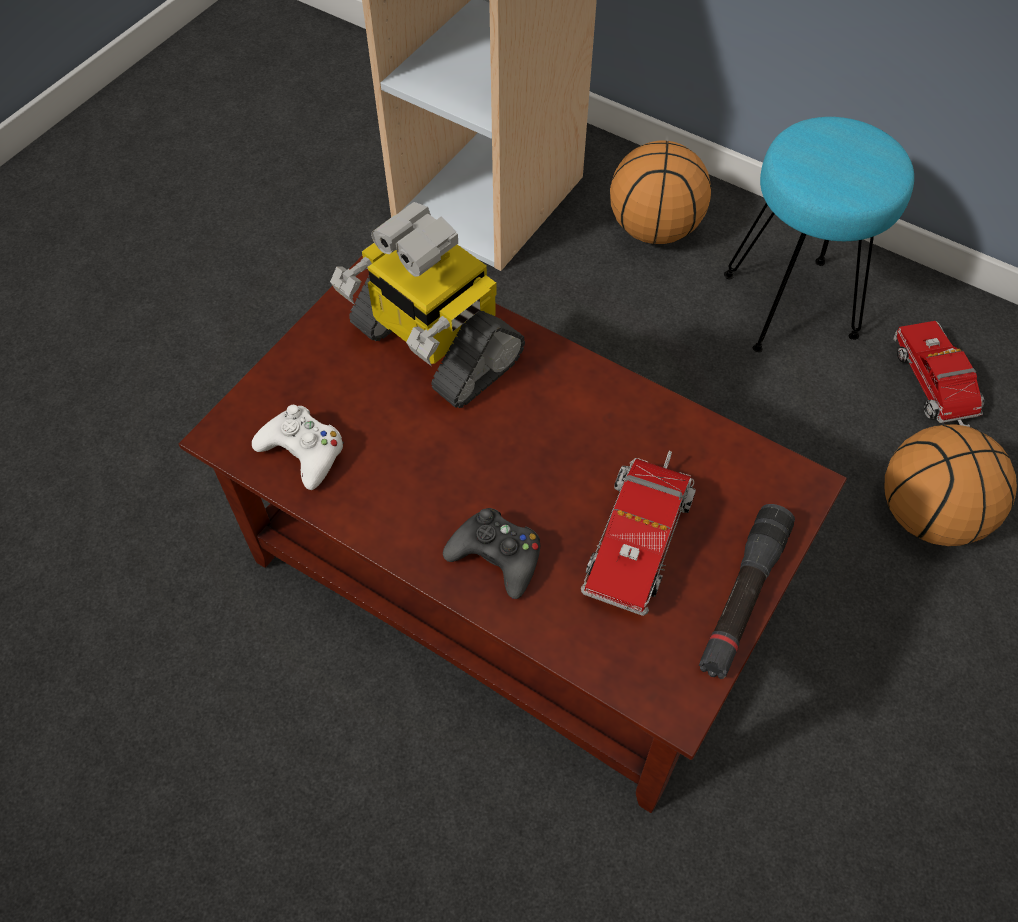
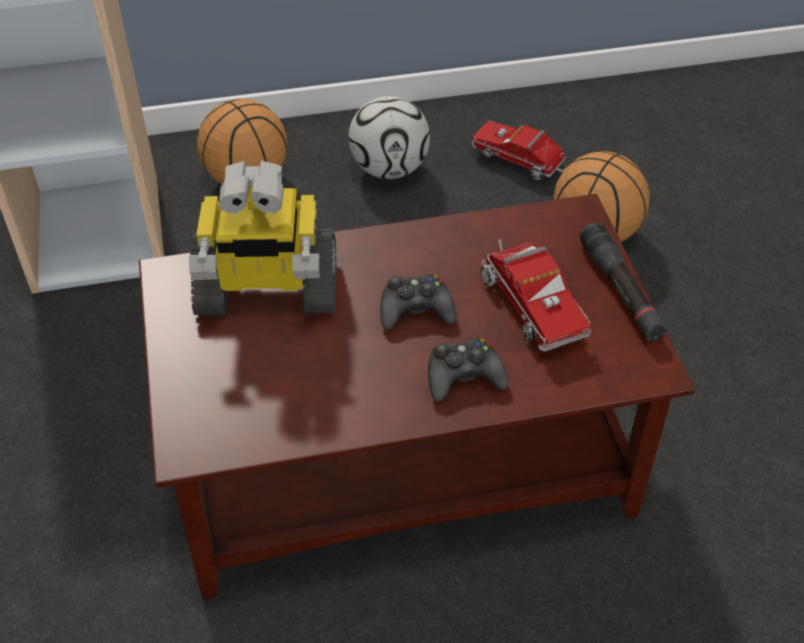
camera: 45 degrees left, 10 degrees down
white game controller [252,405,344,490] -> none
turquoise stool [724,117,914,352] -> football [348,96,430,179]
none -> black game controller [380,274,456,329]

